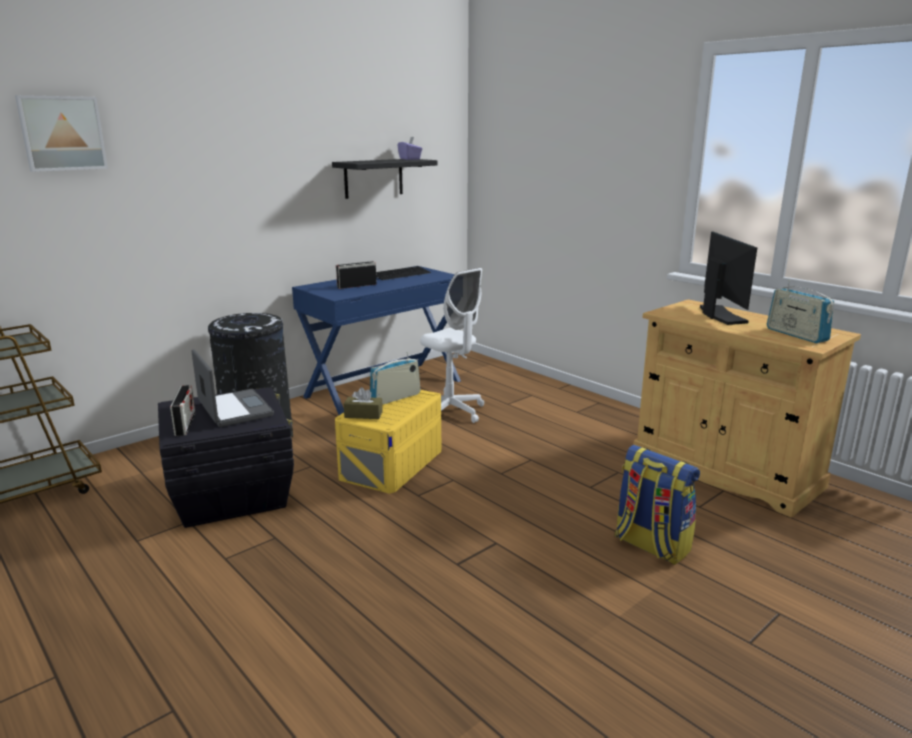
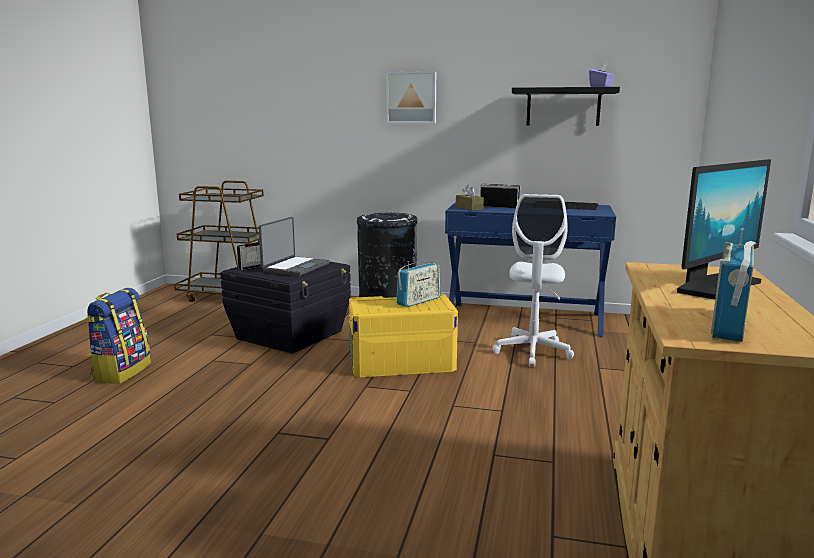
camera: 55 degrees right, 5 degrees down
picture [15,95,108,172] -> picture moved to [386,71,436,123]
brown tissue box [344,387,383,419] -> brown tissue box moved to [456,185,484,211]
radio [370,352,420,405] -> radio turned 120 degrees clockwise [396,261,441,307]
backpack [615,445,700,565] -> backpack moved to [85,288,151,384]

